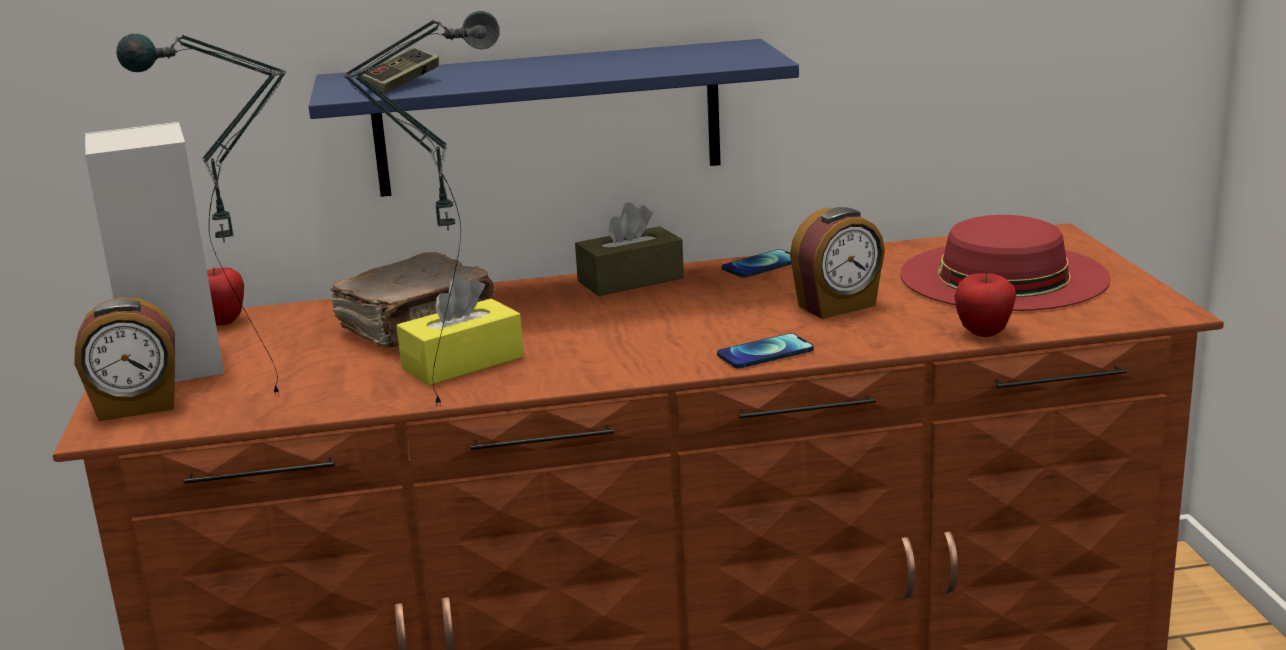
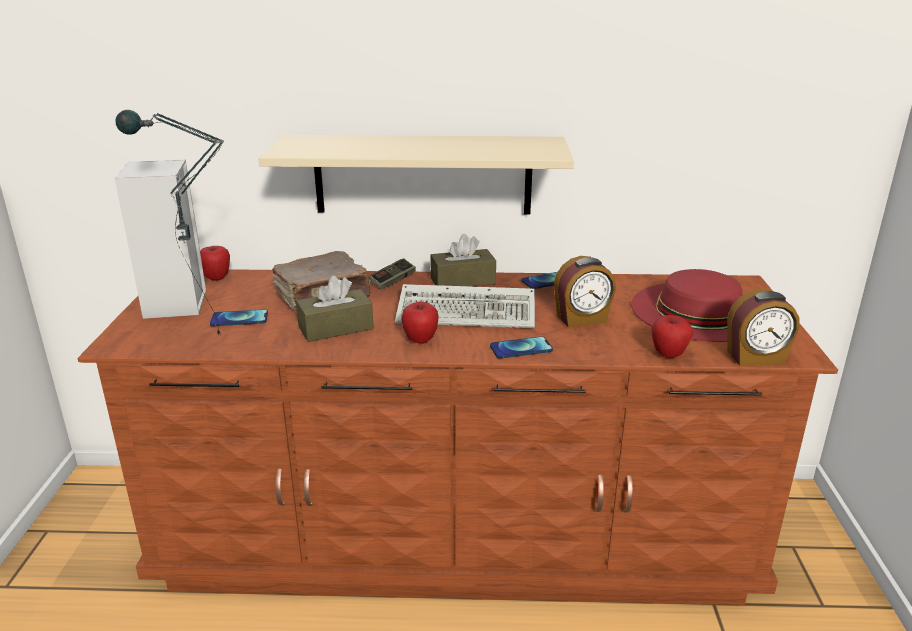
camera: 10 degrees right, 5 degrees up
alarm clock [75,297,175,421] -> alarm clock moved to [727,288,800,366]
blue shelf [309,39,799,197] -> beige shelf [259,135,574,214]
table lamp [343,11,500,406] -> none
game controller [360,47,439,93] -> game controller moved to [369,258,416,290]
yellow tissue box [396,275,524,386] -> brown tissue box [296,276,374,342]
none -> phone [210,309,268,326]
none -> keyboard [395,284,535,328]
none -> apple [401,302,439,344]

